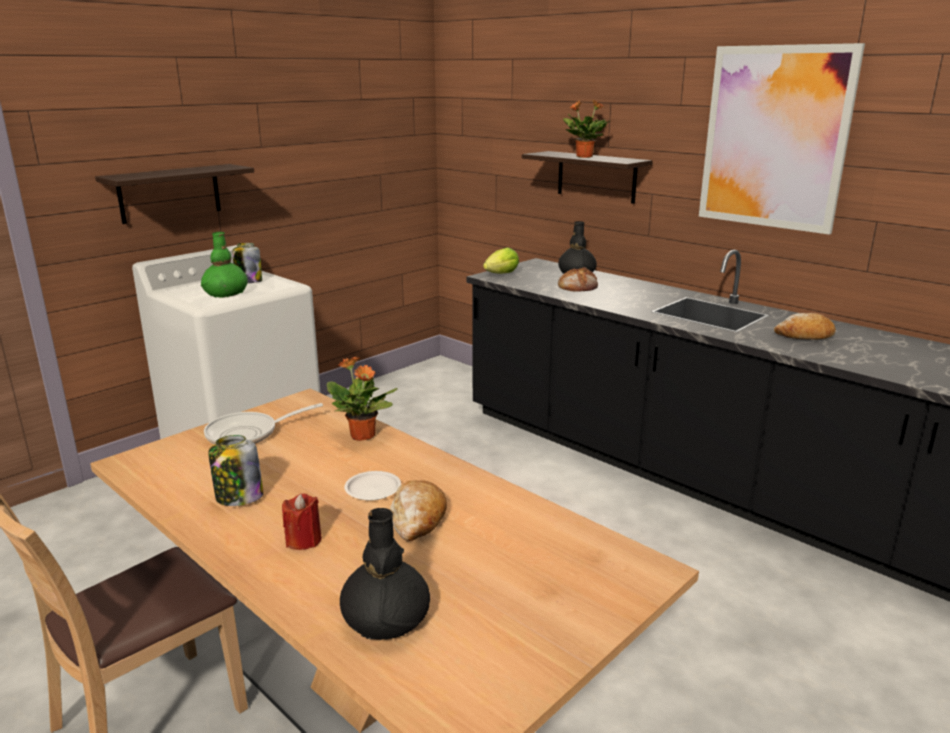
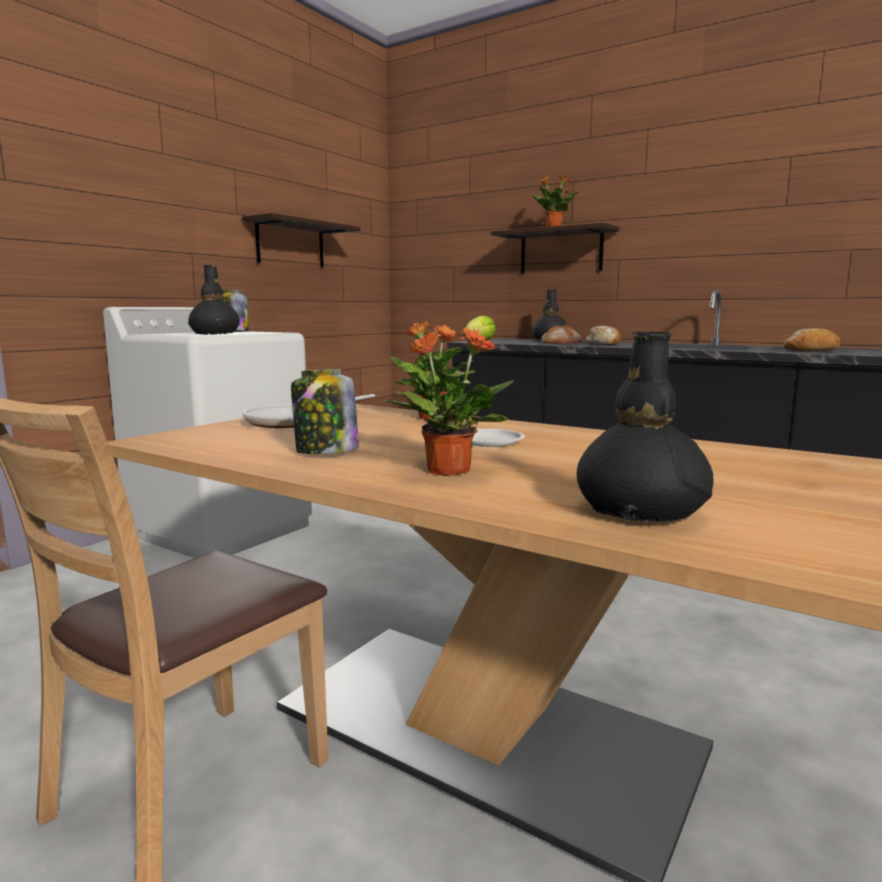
camera: 10 degrees left, 10 degrees down
shelf [95,164,254,224] -> shelf moved to [242,213,360,268]
green vase [201,232,248,298] -> black vase [188,265,240,335]
red candle [282,493,322,550] -> potted plant [384,328,514,476]
bread [390,480,447,541] -> bread moved to [586,325,621,345]
picture [699,43,865,235] -> none

